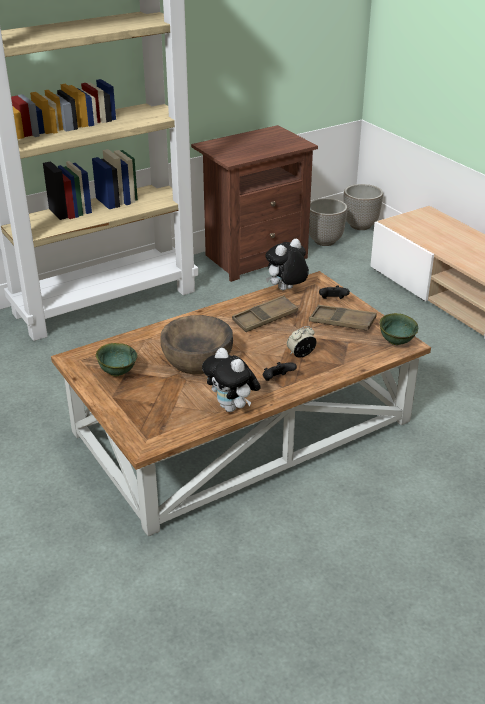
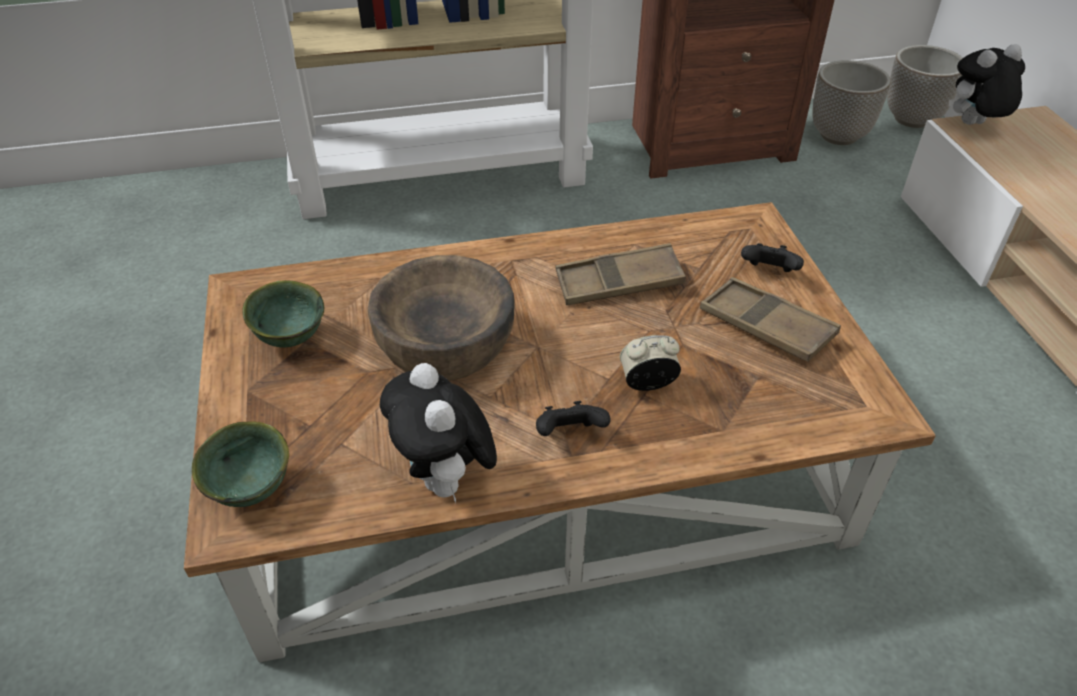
camera: 20 degrees right, 10 degrees up
plush toy [265,239,309,290] -> plush toy moved to [949,44,1025,125]
green bowl [380,313,418,345] -> green bowl moved to [192,421,289,507]

